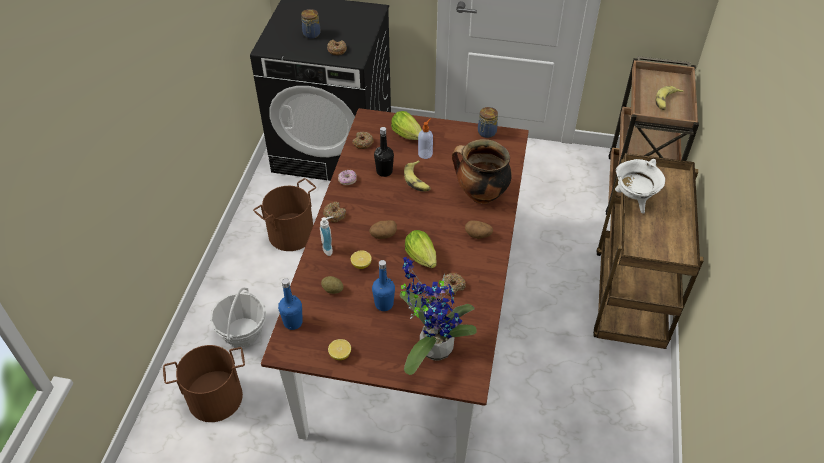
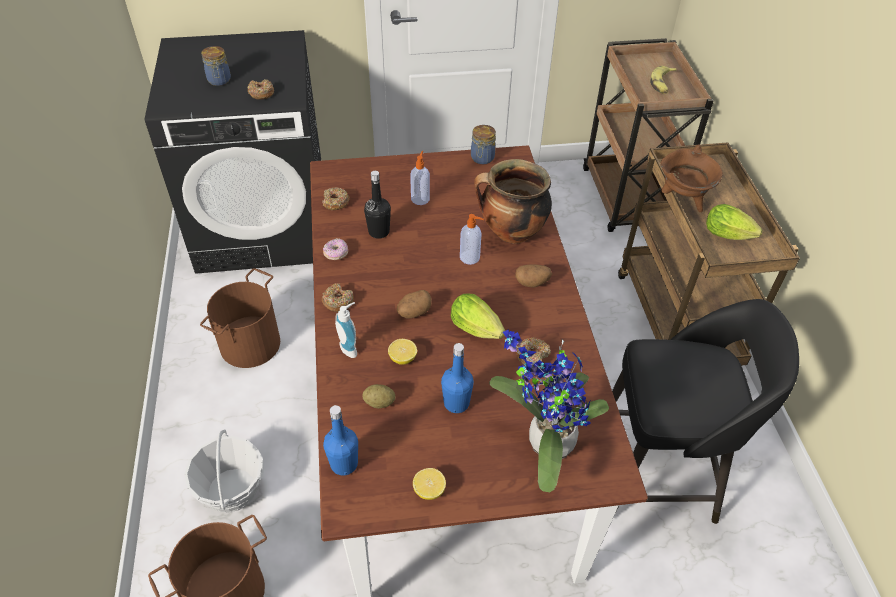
camera: 20 degrees left, 0 degrees up
lettuce [391,111,422,140] -> lettuce moved to [706,204,762,240]
banana [404,161,431,191] -> none
white cooking pot [615,159,665,214] -> brown cooking pot [660,145,723,212]
none -> soap dispenser [460,214,484,265]
none -> black stool [612,299,799,524]

